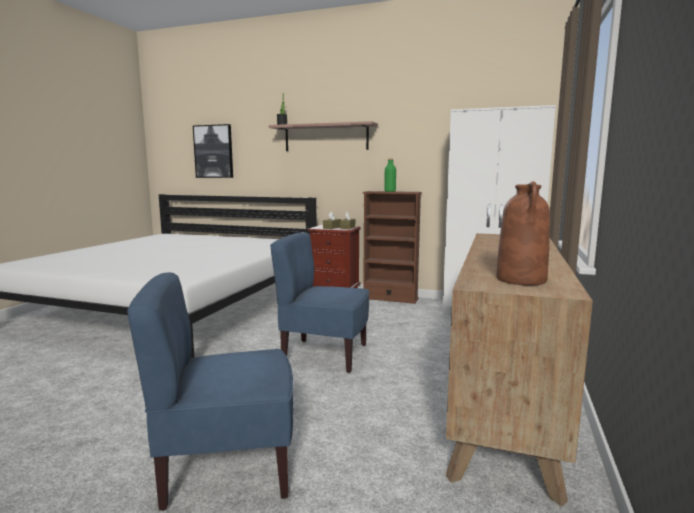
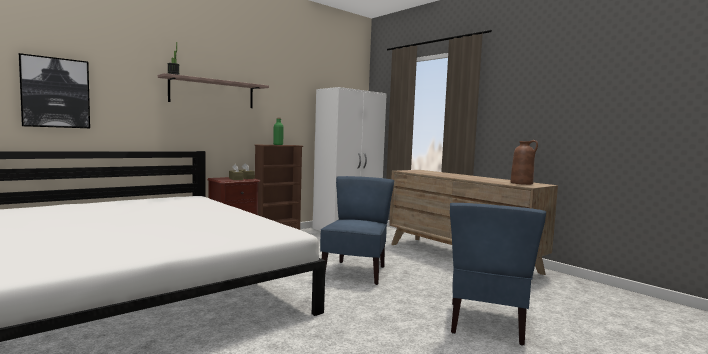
camera: 60 degrees left, 5 degrees down
blue chair [270,232,369,373] -> blue chair turned 150 degrees clockwise [320,176,394,285]

